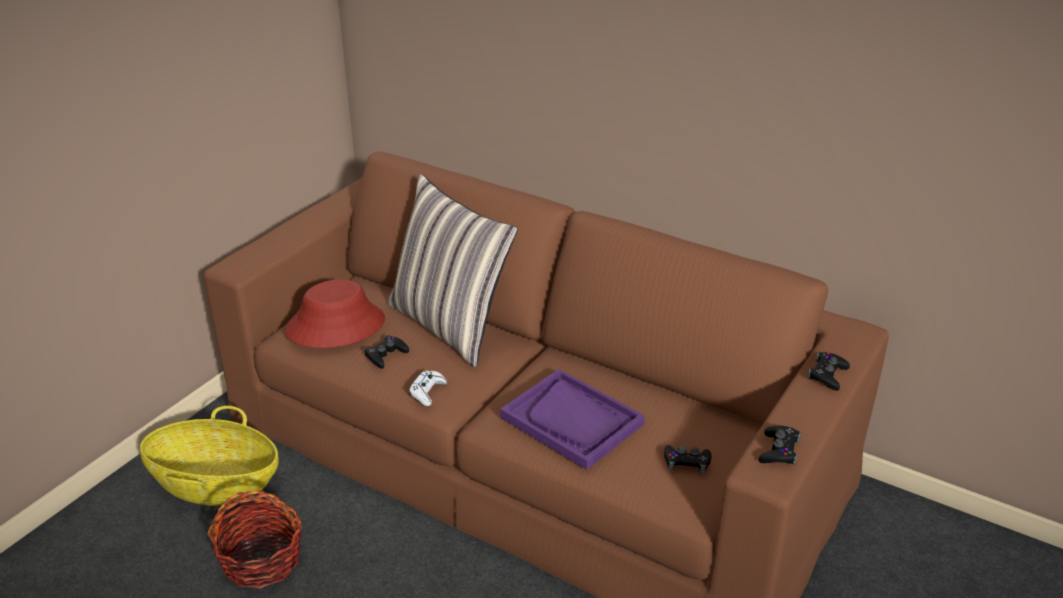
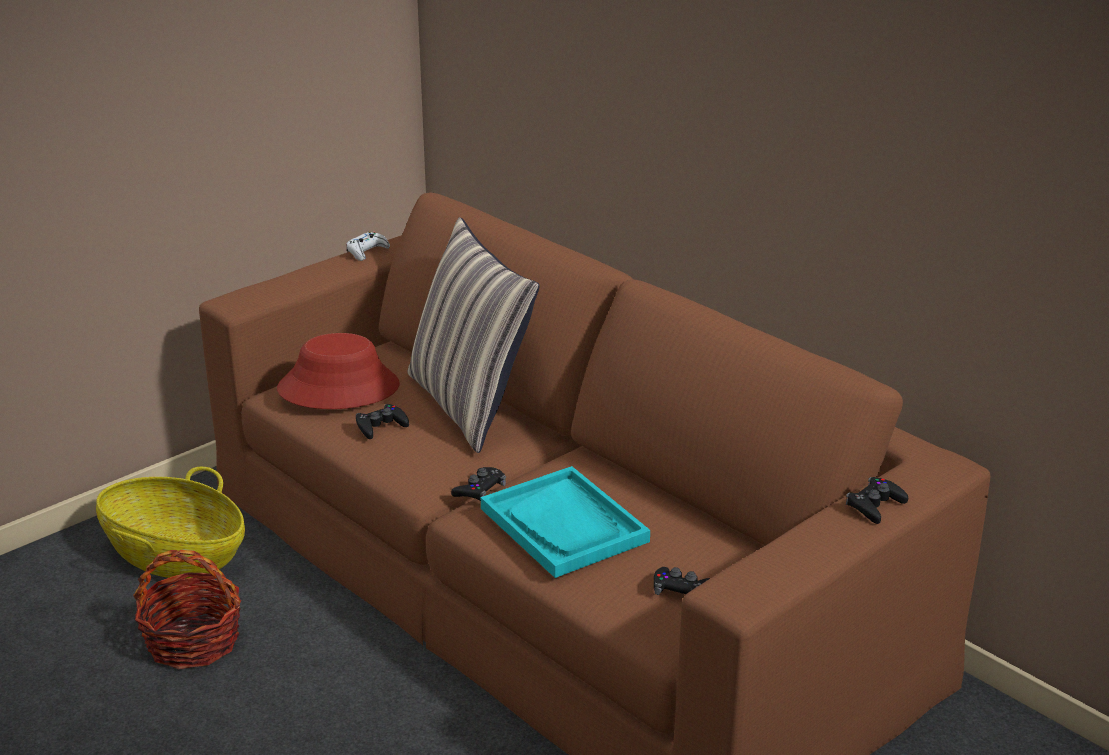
camera: 15 degrees right, 5 degrees down
white game controller [409,370,447,406] -> white game controller moved to [346,232,390,261]
purple tray [500,369,645,470] -> turquoise tray [481,466,650,578]
black game controller [759,426,801,465] -> black game controller moved to [451,467,506,501]

